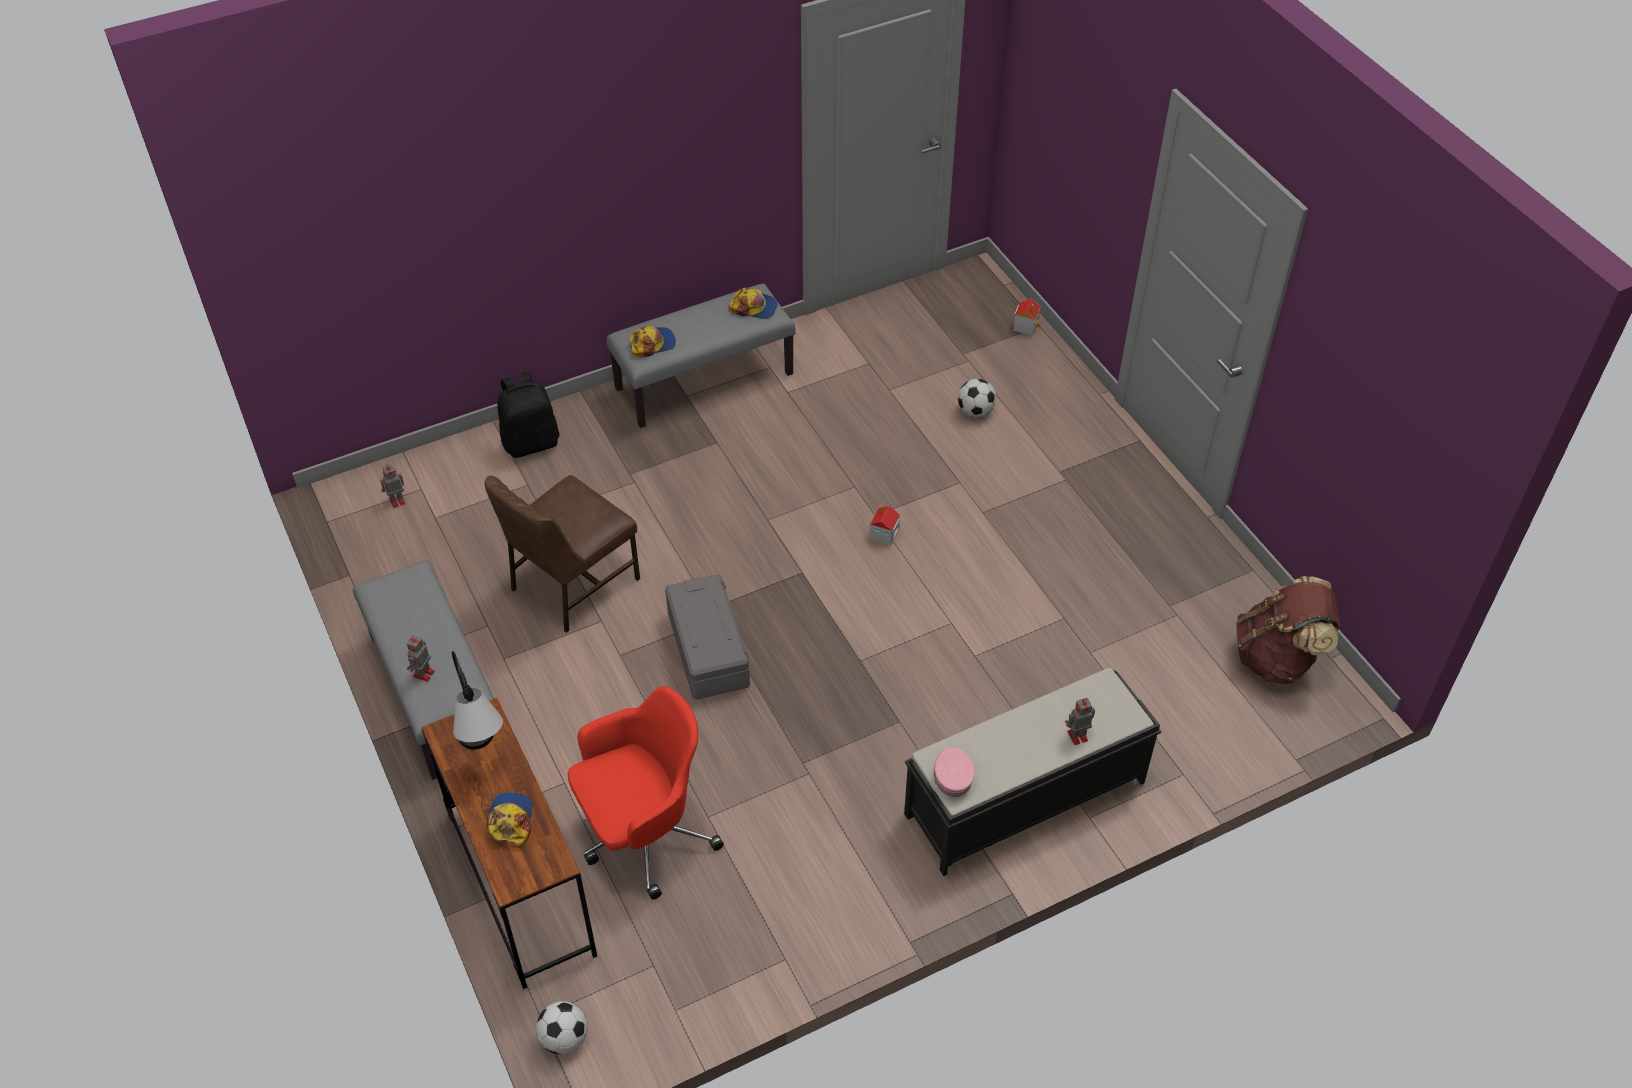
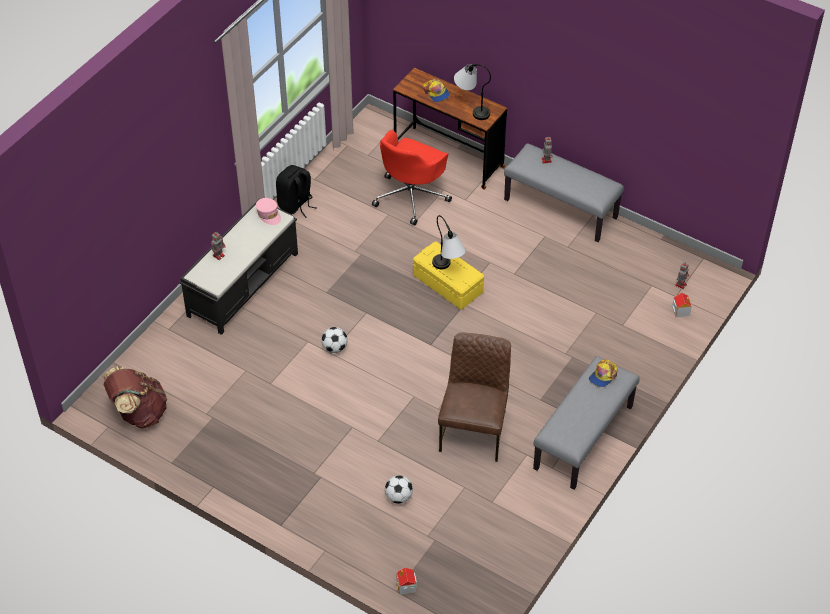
camera: 150 degrees right, 0 degrees up
brown chair [484,475,640,633] -> brown chair moved to [438,332,511,462]
black backpack [498,372,560,458] -> black backpack moved to [276,165,316,218]
football [536,1001,588,1054] -> football moved to [321,327,348,353]
grey storage box [665,575,750,700] -> yellow storage box [413,241,484,309]
cap [729,288,778,319] -> none
toy house [869,505,900,546] -> toy house moved to [672,293,692,317]
none -> table lamp [432,215,466,269]

